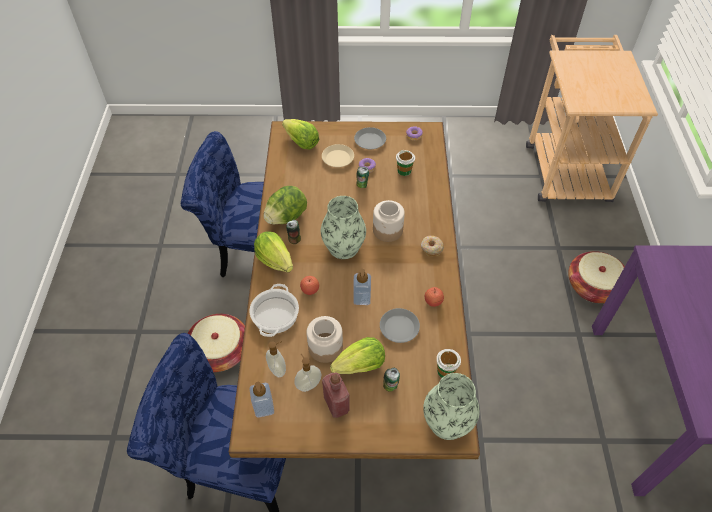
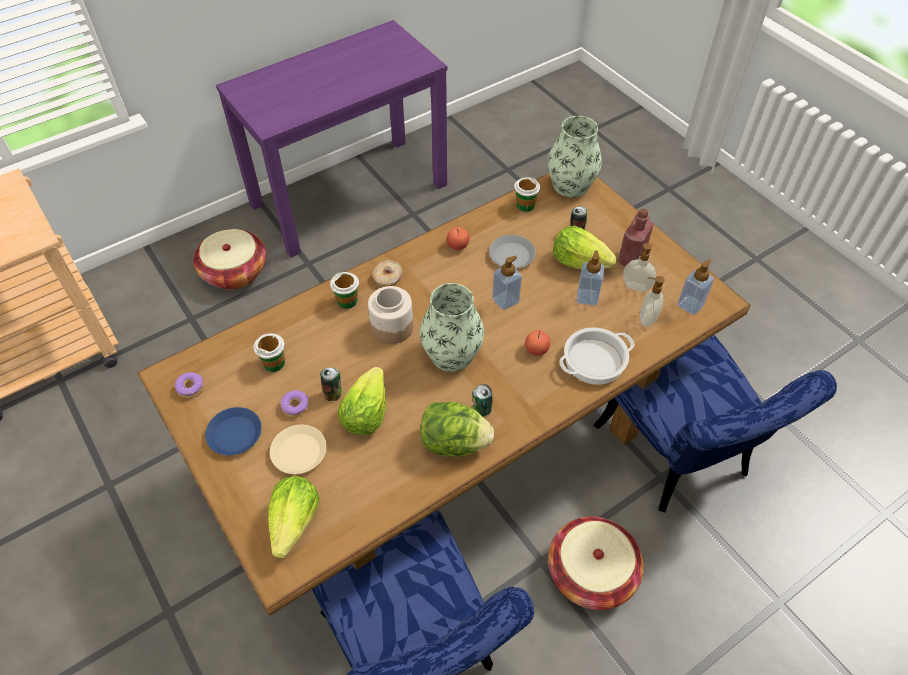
camera: 125 degrees left, 0 degrees up
lettuce [254,231,293,272] -> lettuce moved to [338,367,386,435]
jar [307,316,343,363] -> soap dispenser [576,250,604,306]
grey plate [354,127,386,150] -> blue plate [205,407,262,455]
none -> cup [330,272,359,309]

